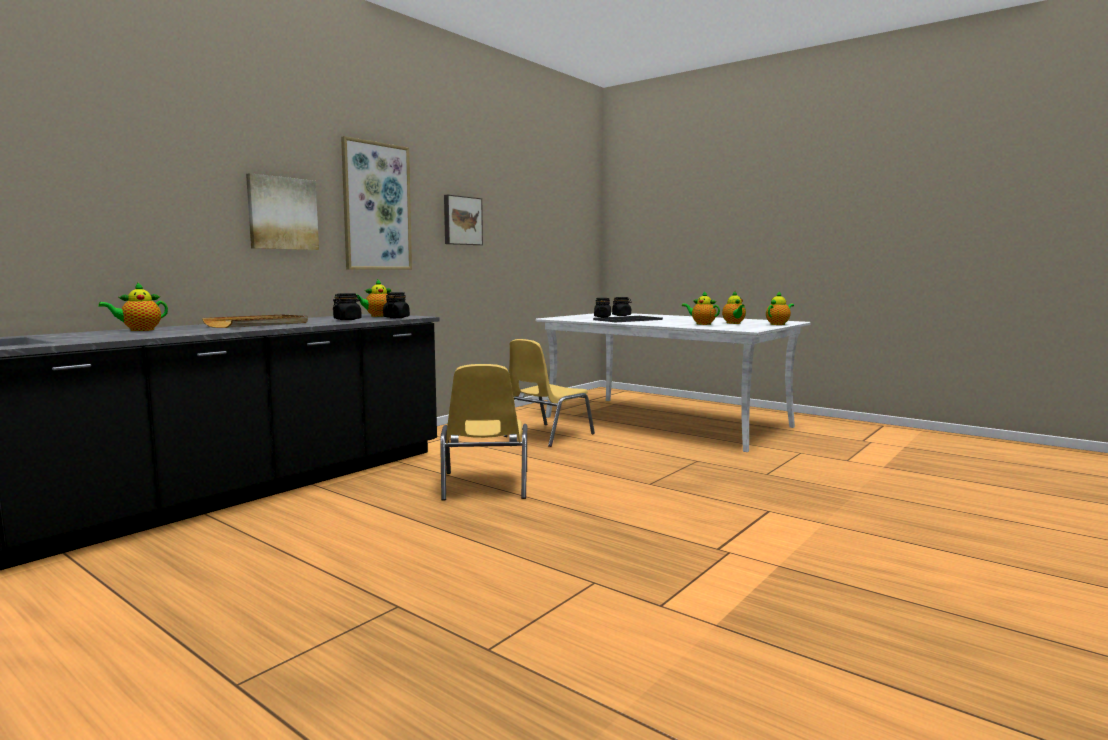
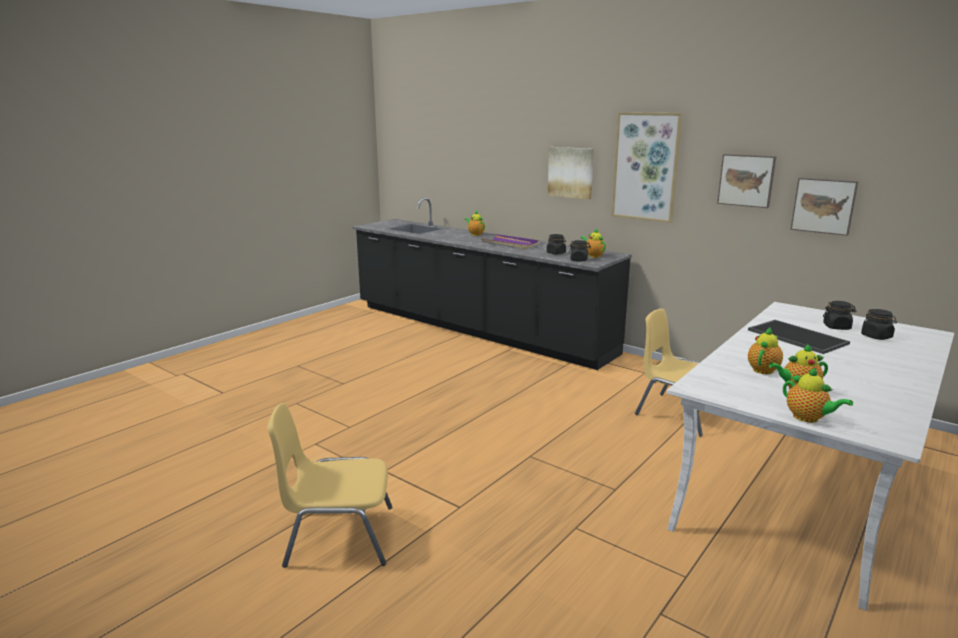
camera: 90 degrees right, 10 degrees up
beige tray [202,314,308,328] -> purple tray [482,234,540,249]
yellow chair [440,364,528,501] -> yellow chair moved to [267,403,392,568]
none -> picture [790,177,858,236]

